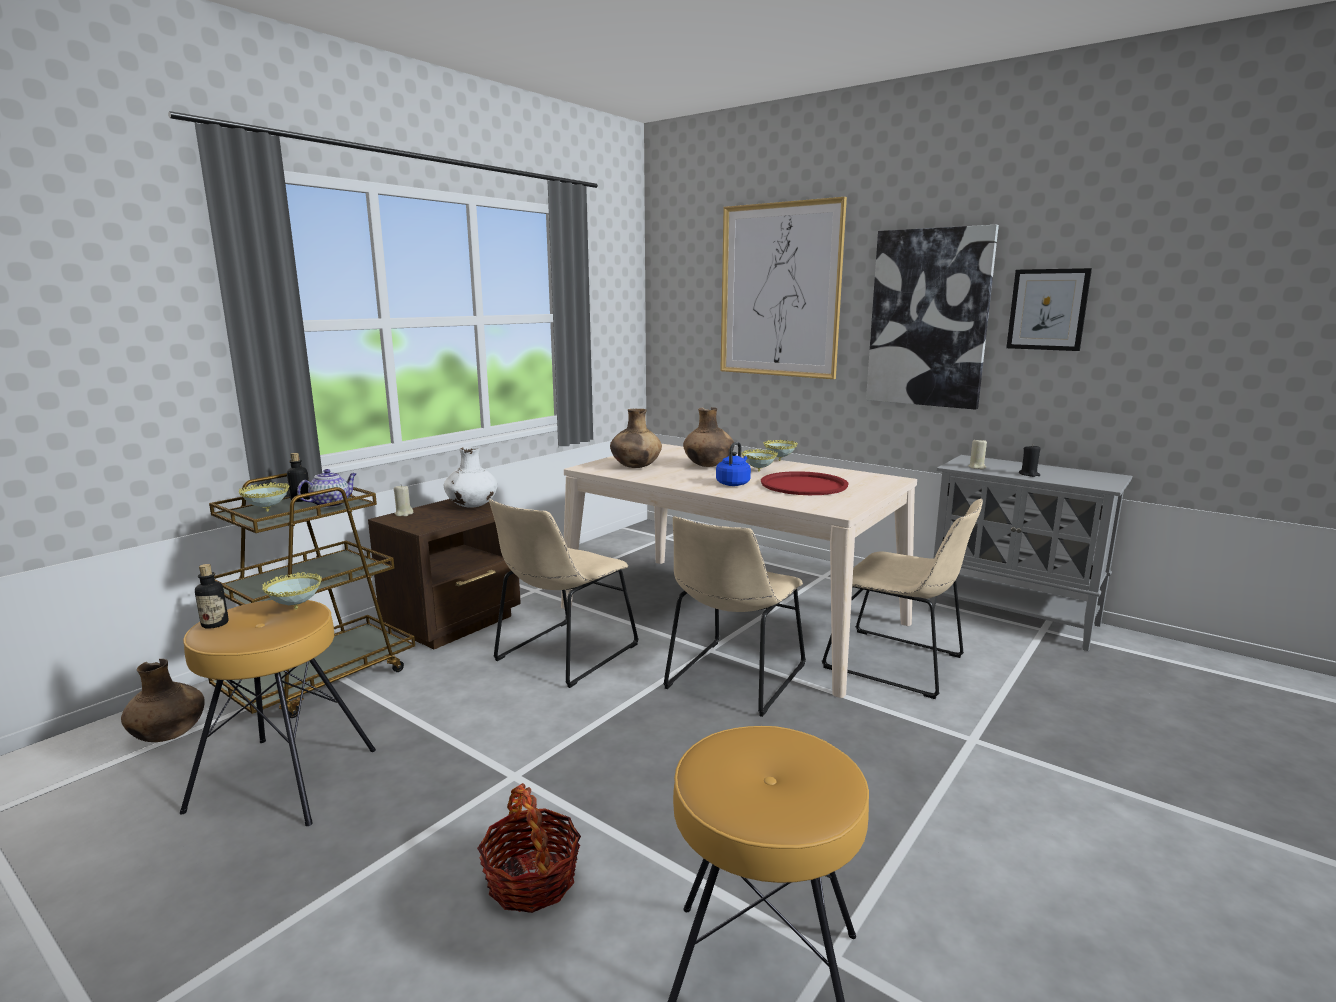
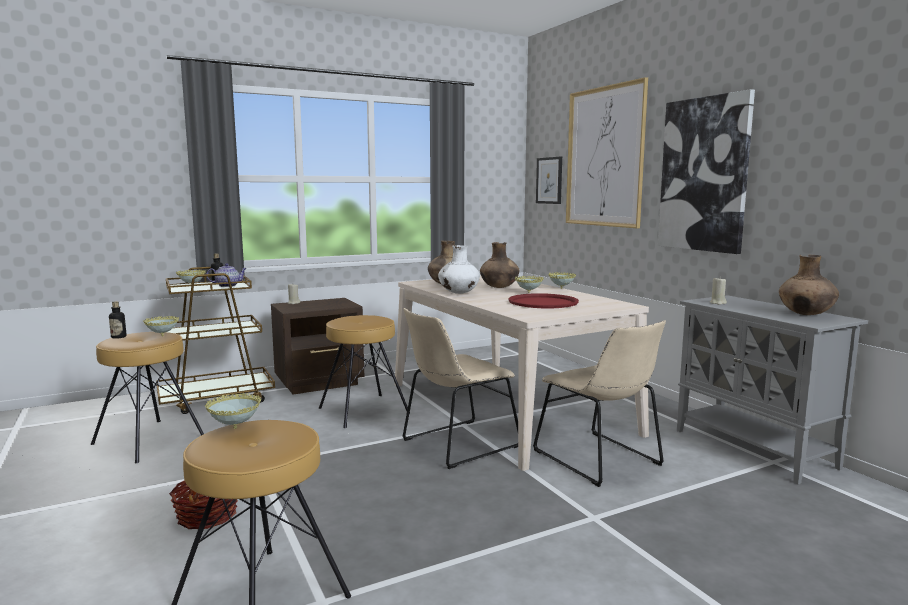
camera: 25 degrees right, 5 degrees down
brown vase [121,659,205,742] -> brown vase moved to [779,255,839,315]
white vase [444,447,498,508] -> white vase moved to [438,245,480,294]
beige chair [489,499,639,688] -> brown stool [319,315,410,428]
blue kettle [716,442,751,486] -> none
picture [1006,268,1092,351] -> picture moved to [536,157,562,204]
black candle [1019,445,1041,477] -> none
none -> bowl [205,393,261,429]

